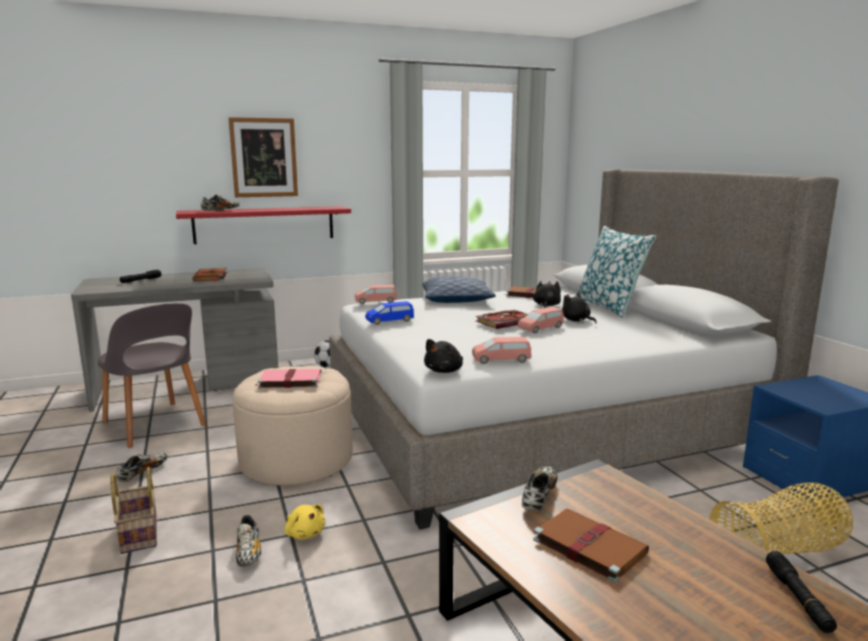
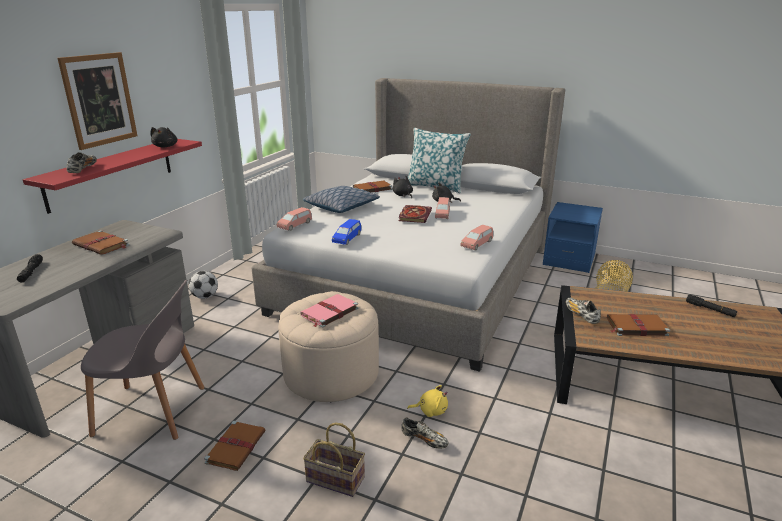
camera: 45 degrees left, 10 degrees up
shoe [116,453,167,482] -> brown book [204,421,266,471]
black plush toy [424,339,463,373] -> black plush toy moved to [150,127,177,147]

